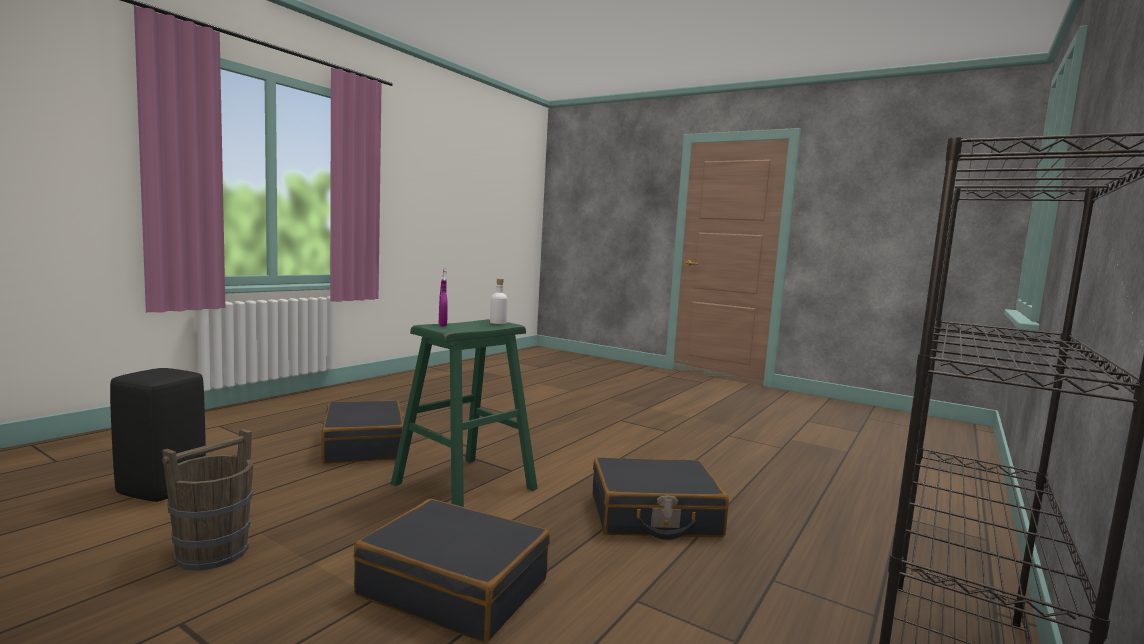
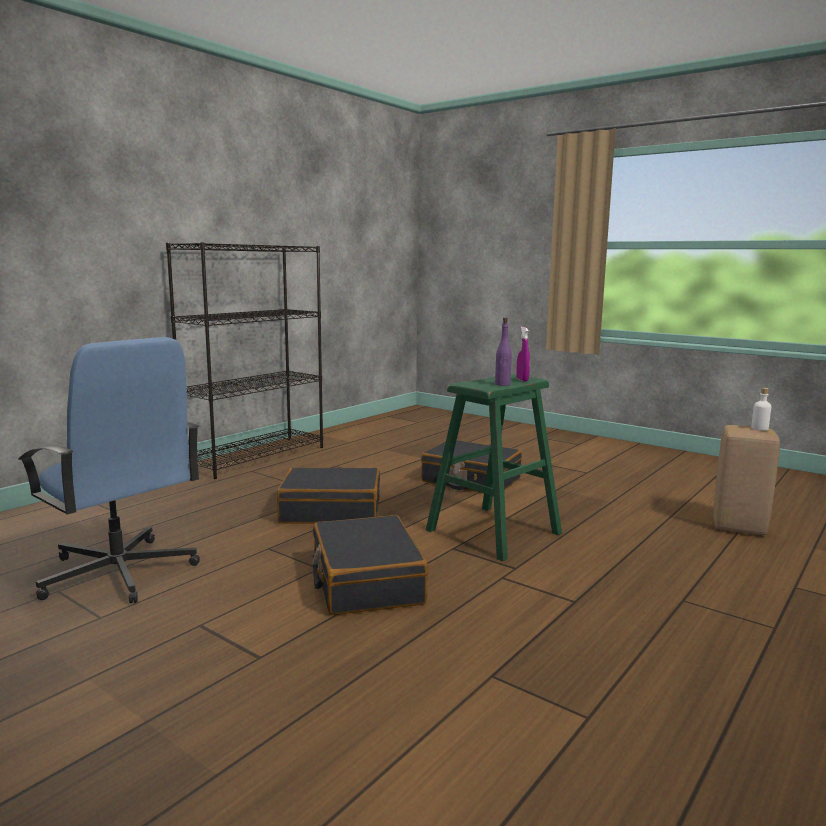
camera: 175 degrees left, 5 degrees up
black stool [110,368,206,502] -> beige stool [713,425,780,535]
brown bucket [162,429,253,571] -> none
black suitcase [321,400,405,464] -> black suitcase moved to [312,515,428,615]
white bottle [490,279,508,324] -> white bottle moved to [751,388,771,431]
none -> blue office chair [18,337,200,604]
none -> purple bottle [495,318,512,386]

